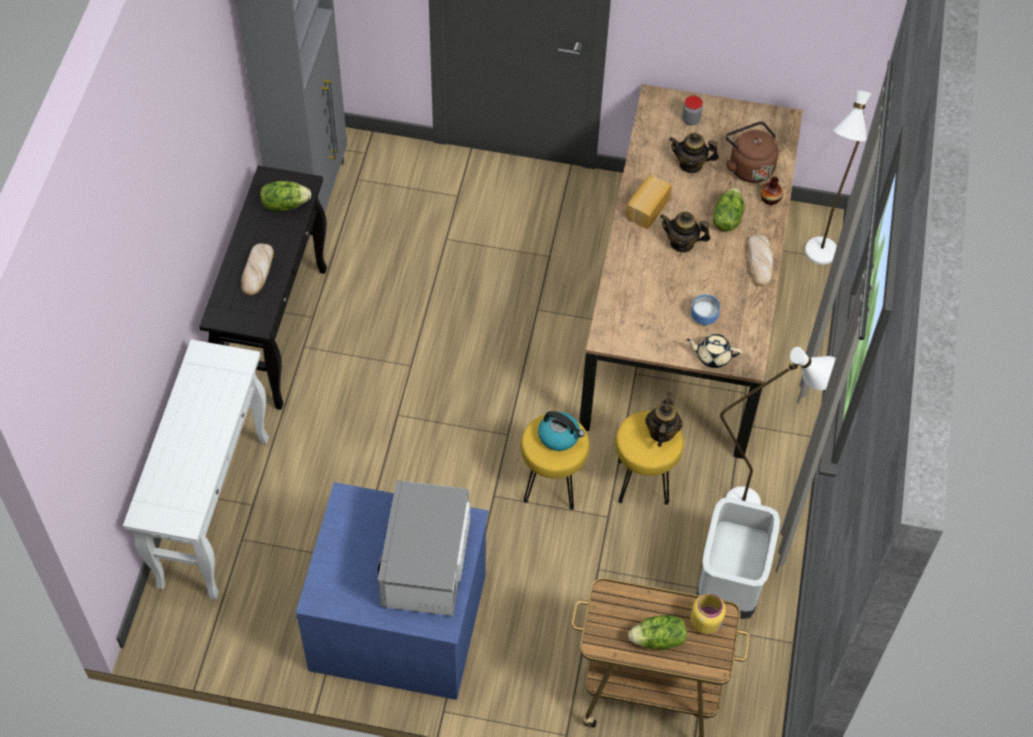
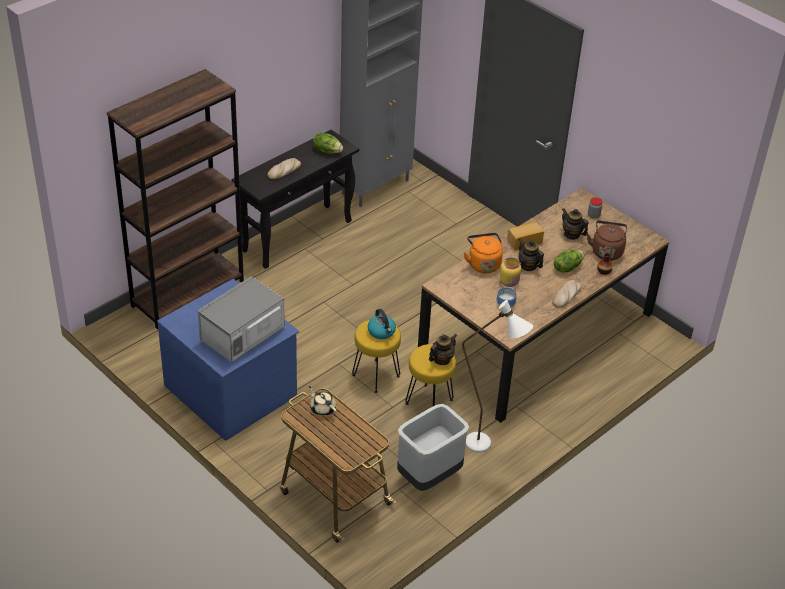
camera: 35 degrees right, 15 degrees down
white console table [123,339,269,600] -> brown bookcase [107,69,244,330]
lettuce [628,615,687,650] -> none
beige teapot [686,334,742,368] -> beige teapot moved to [308,386,337,416]
yellow jar [690,594,726,635] -> yellow jar moved to [500,258,521,287]
white floor lamp [805,90,872,265] -> none
none -> orange kettle [464,233,503,273]

